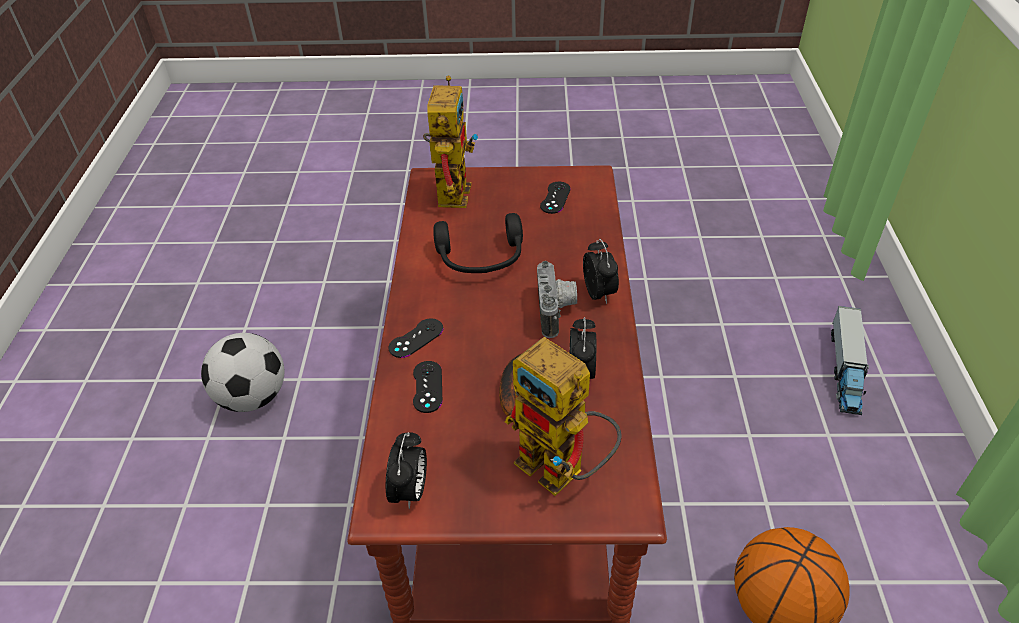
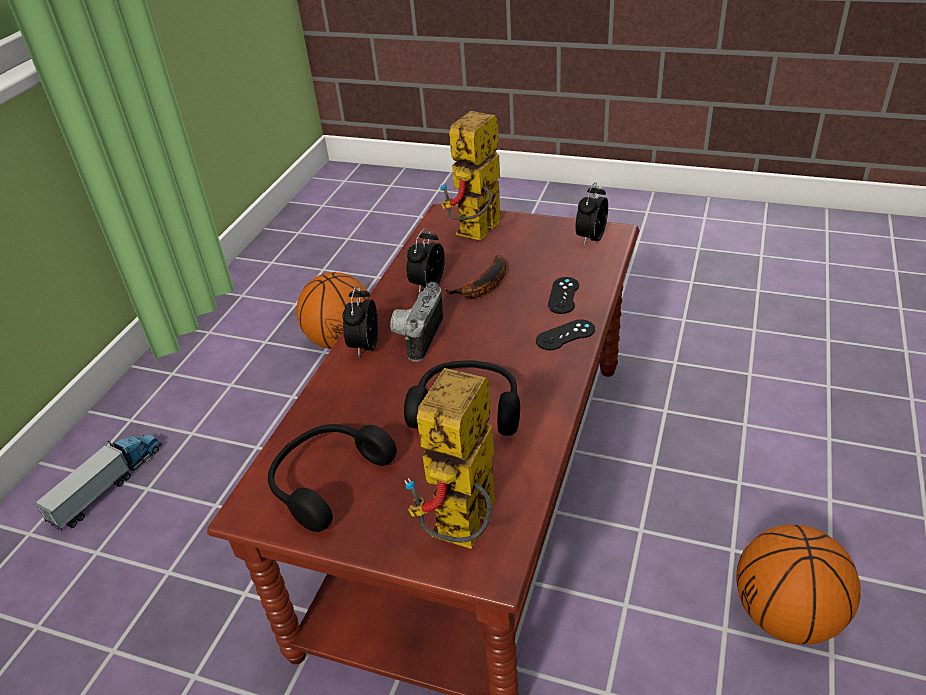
camera: 160 degrees left, 5 degrees down
football [201,333,284,412] -> basketball [736,525,861,645]
toy robot [505,337,622,496] -> toy robot turned 120 degrees counterclockwise [440,111,501,240]
black game controller [540,182,571,214] -> black headphones [268,424,397,532]

